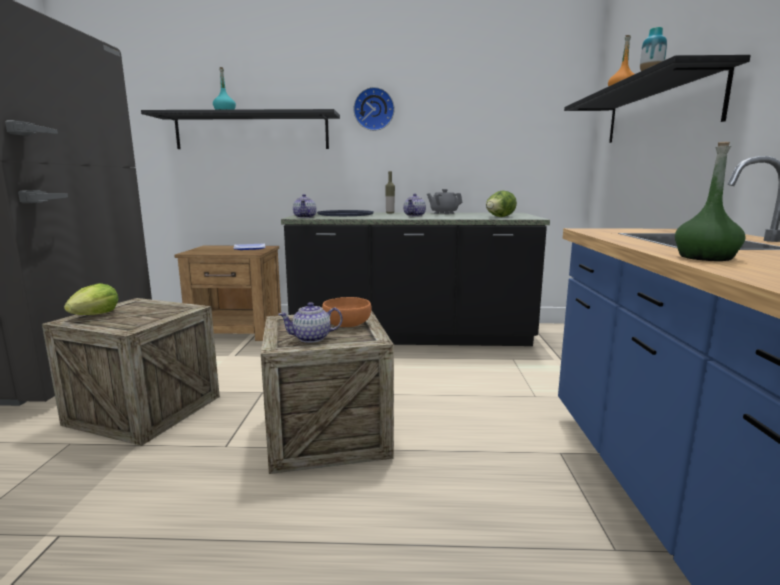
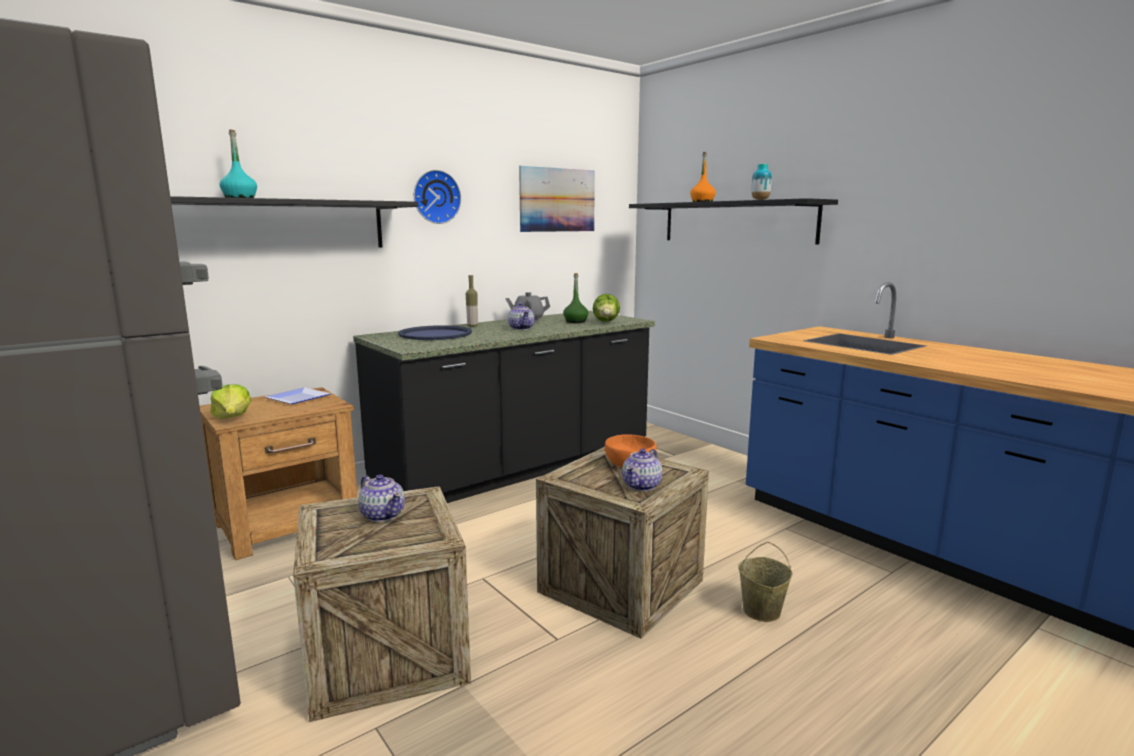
camera: 40 degrees left, 0 degrees up
lettuce [64,283,119,315] -> lettuce moved to [211,384,251,419]
teapot [293,194,317,218] -> teapot moved to [358,474,405,522]
green bottle [675,142,745,261] -> green bottle moved to [563,273,589,323]
none -> picture [519,166,595,232]
none -> beige bucket [738,542,792,622]

